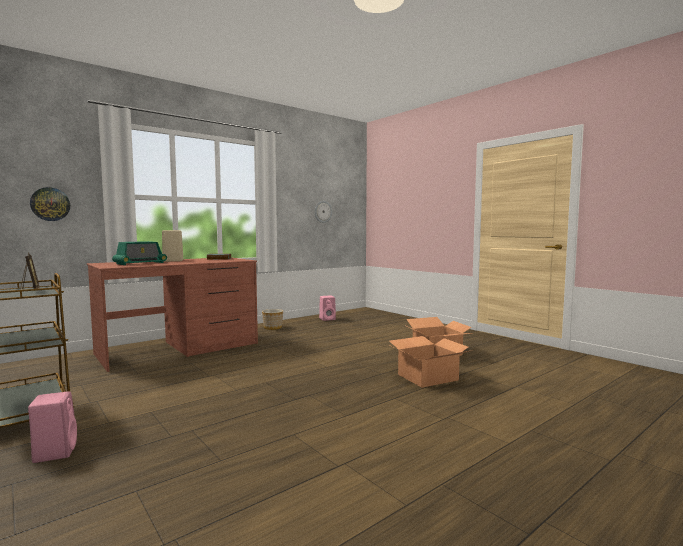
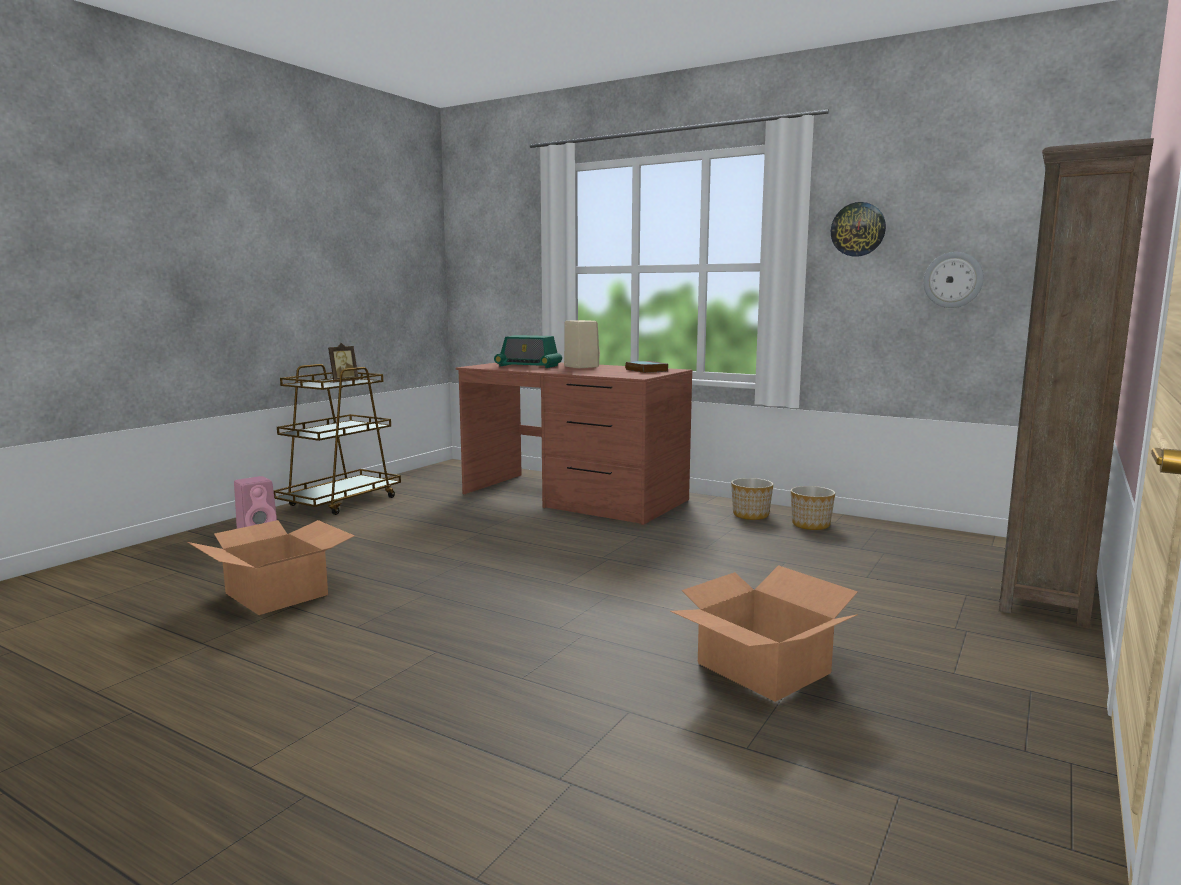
camera: 70 degrees right, 5 degrees up
wall clock [30,187,70,221] -> wall clock moved to [831,202,886,257]
pink speaker [319,296,336,321] -> none
cardboard box [389,336,473,388] -> cardboard box moved to [187,520,355,615]
none -> planter [791,486,835,530]
none -> brown bookcase [999,138,1154,628]

